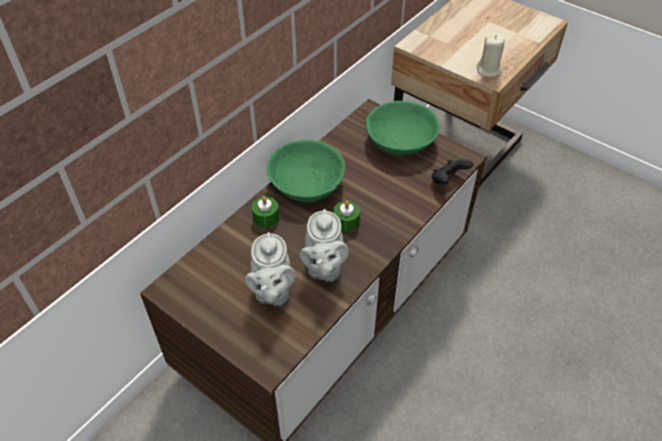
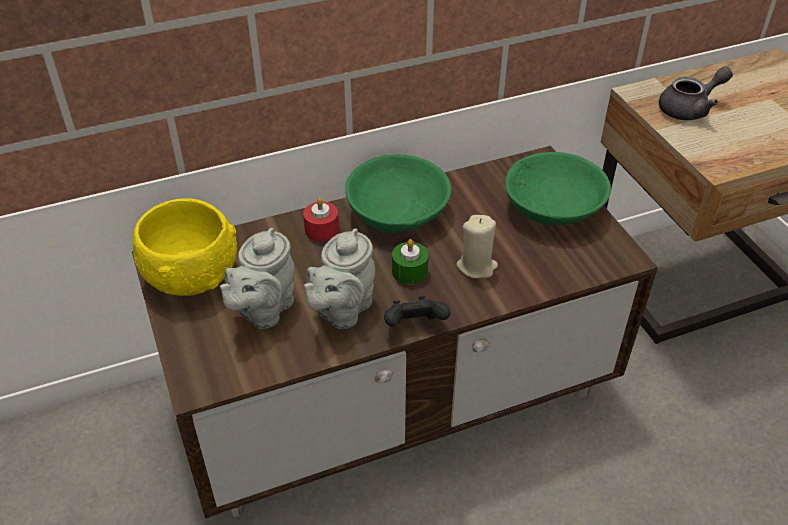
camera: 30 degrees right, 5 degrees down
green candle [252,196,279,228] -> red candle [303,198,339,241]
black game controller [431,159,473,184] -> black game controller moved to [384,296,450,327]
beige candle [477,33,505,77] -> beige candle moved to [456,215,498,278]
none -> yellow bowl [133,198,237,296]
none -> grey teapot [659,67,733,120]

